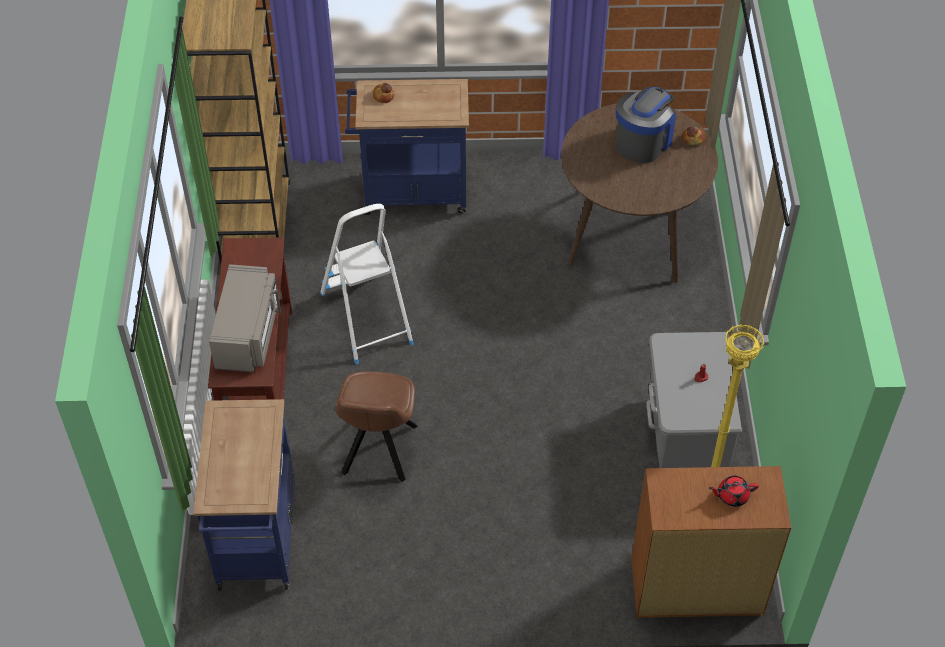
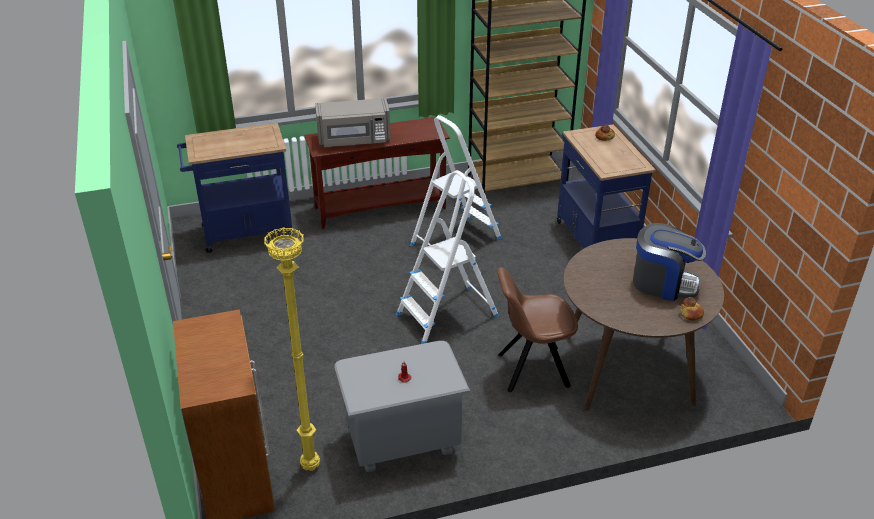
camera: 75 degrees right, 15 degrees down
brown chair [335,371,418,482] -> brown chair moved to [497,267,578,392]
red teapot [709,476,759,507] -> none
none -> white step ladder [396,172,499,344]

